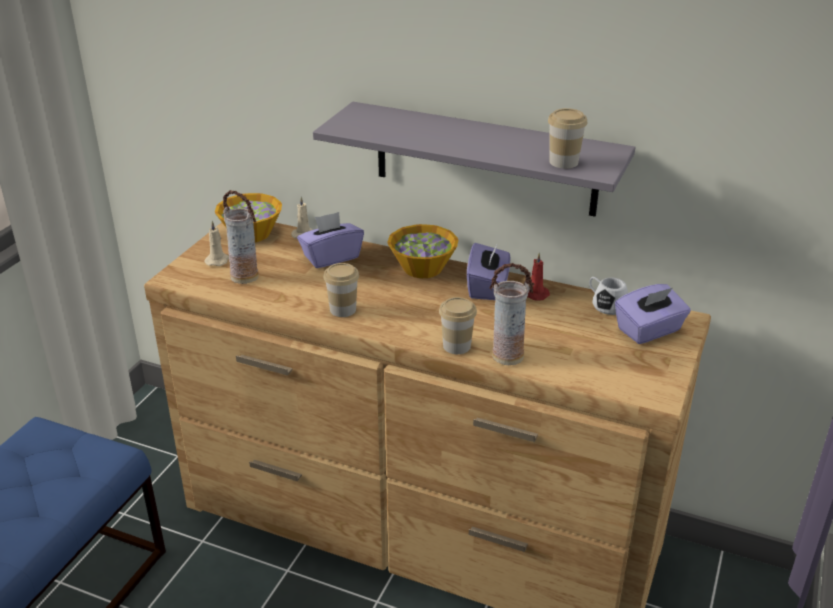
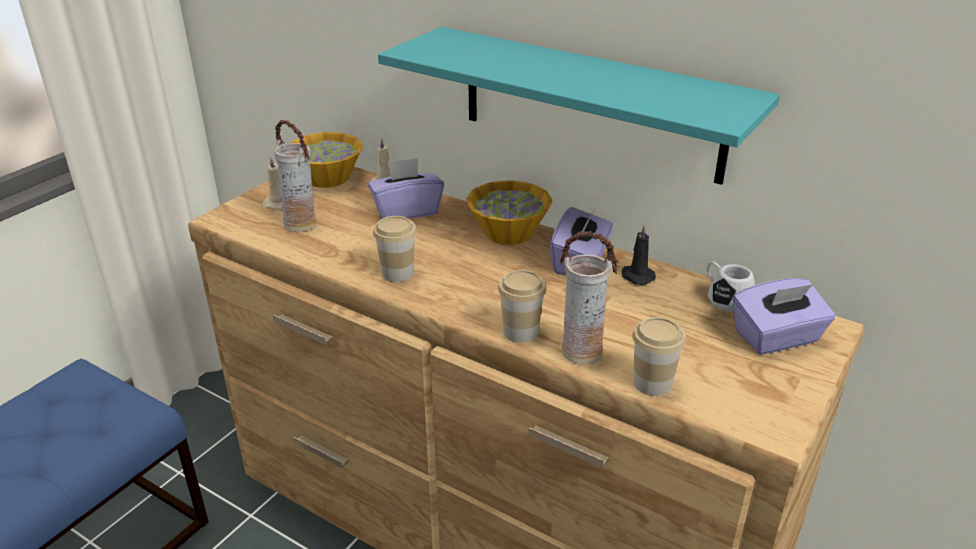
camera: 10 degrees right, 0 degrees up
grey shelf [313,102,635,217] -> turquoise shelf [378,27,780,185]
red candle [527,253,550,301] -> black candle [622,225,656,285]
cup [548,108,587,168] -> cup moved to [632,317,686,396]

